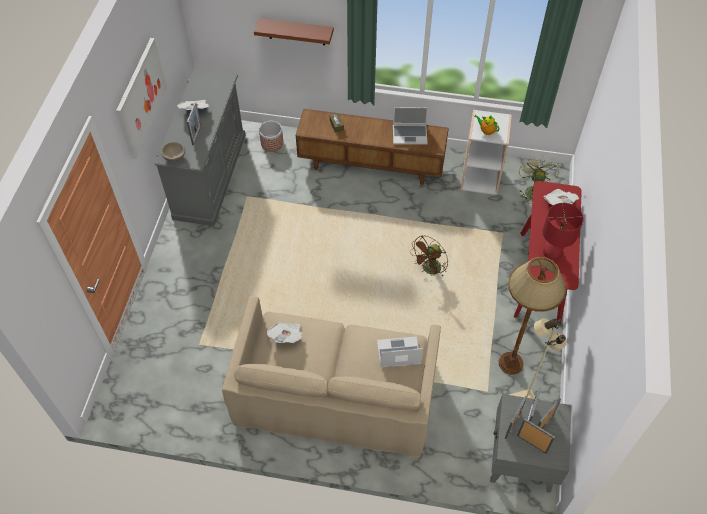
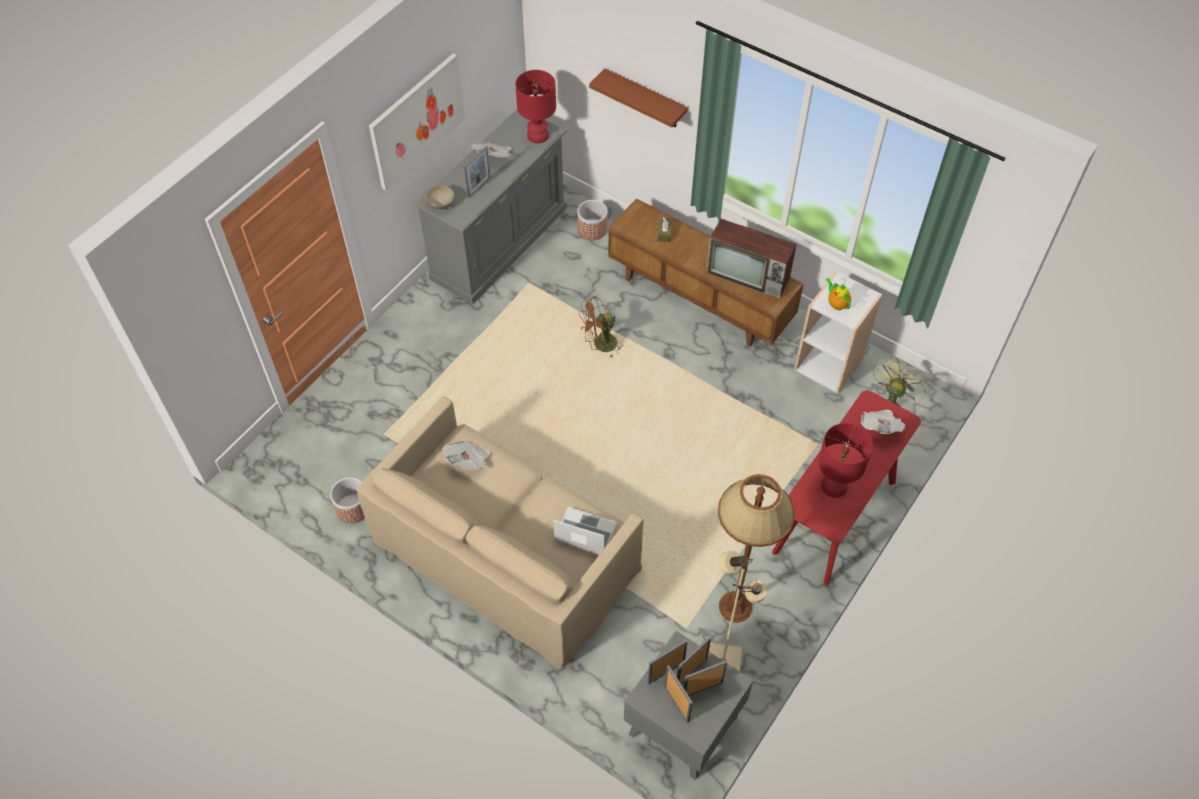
camera: 25 degrees right, 0 degrees up
laptop [393,107,428,144] -> television [706,219,797,299]
brown fan [411,235,448,276] -> brown fan moved to [579,296,623,359]
none -> planter [330,477,365,523]
none -> red table lamp [515,70,556,143]

